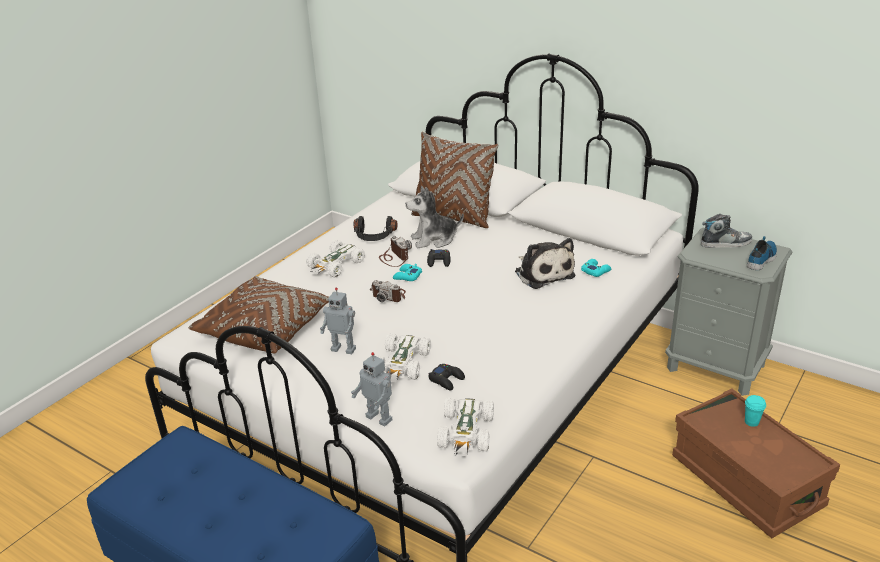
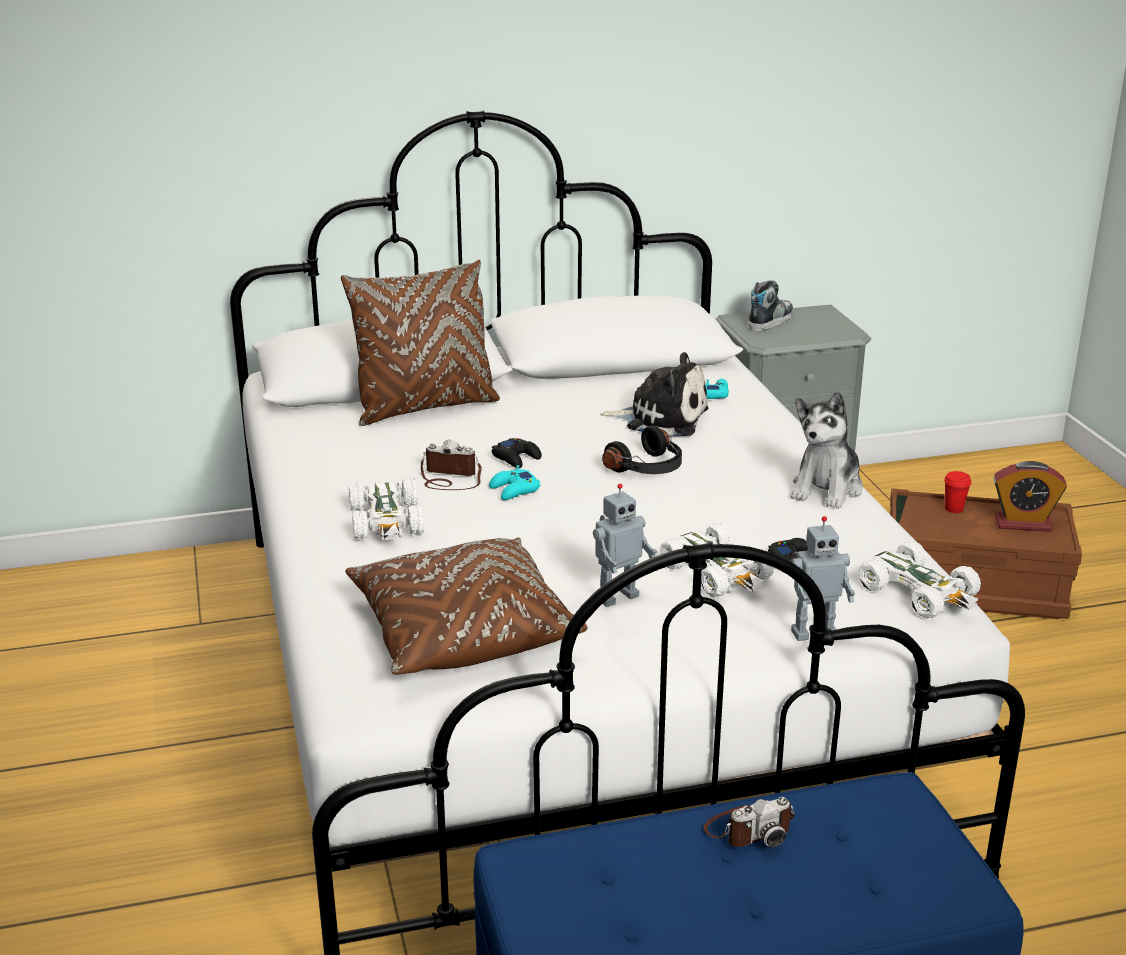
camera: 50 degrees left, 5 degrees down
black headphones [354,216,397,241] -> black headphones moved to [602,426,682,474]
camera [370,280,406,302] -> camera moved to [704,797,795,847]
plush toy [405,186,464,248] -> plush toy moved to [791,391,863,509]
turquoise cup [745,395,766,427] -> red cup [944,471,971,513]
shoe [746,236,777,270] -> none
none -> alarm clock [993,461,1067,532]

